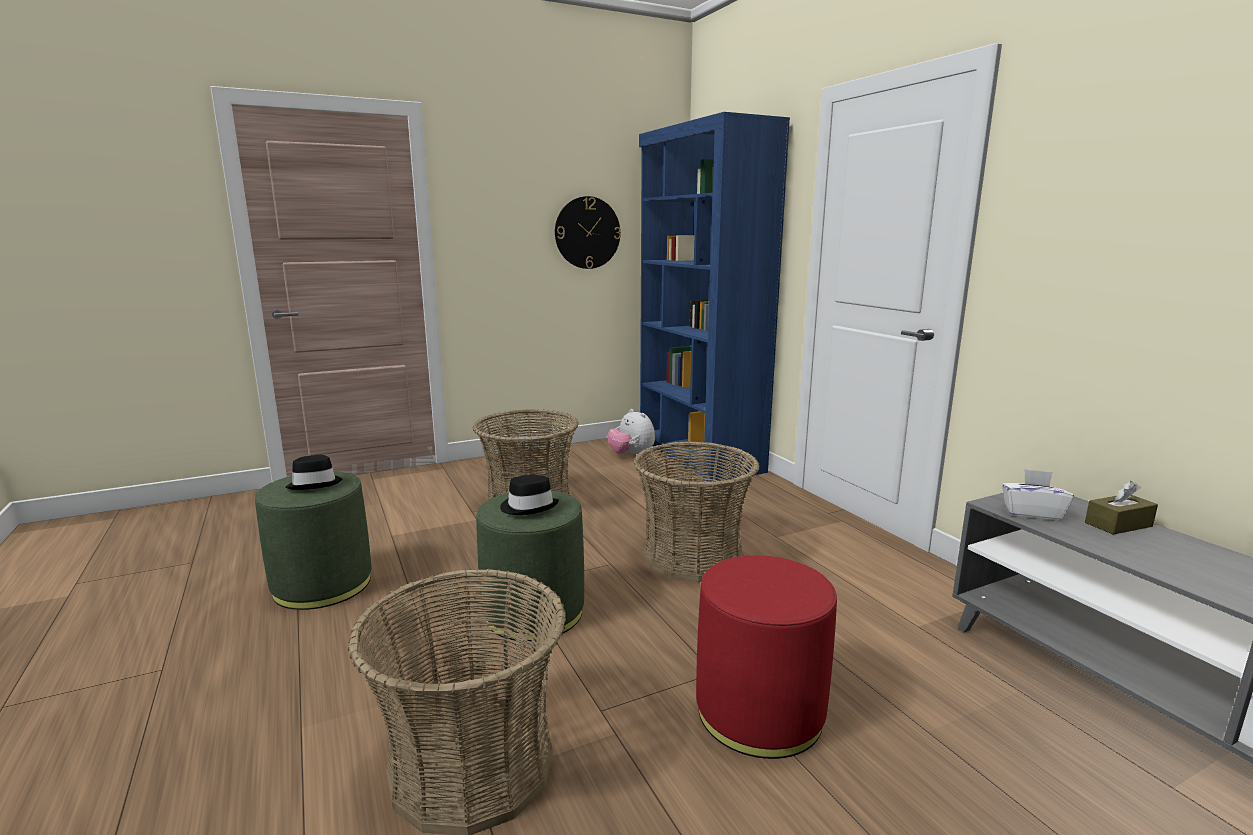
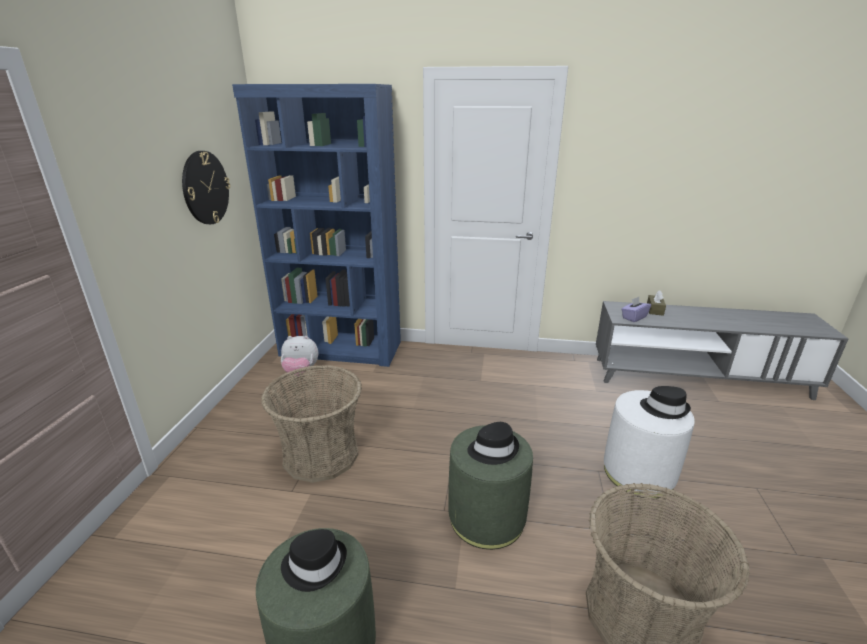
camera: 55 degrees left, 10 degrees up
basket [633,441,760,582] -> none
red ottoman [696,555,837,759] -> white ottoman [604,390,695,498]
white tissue box [1002,469,1074,520] -> purple tissue box [621,297,651,322]
none -> black hat [640,386,691,419]

